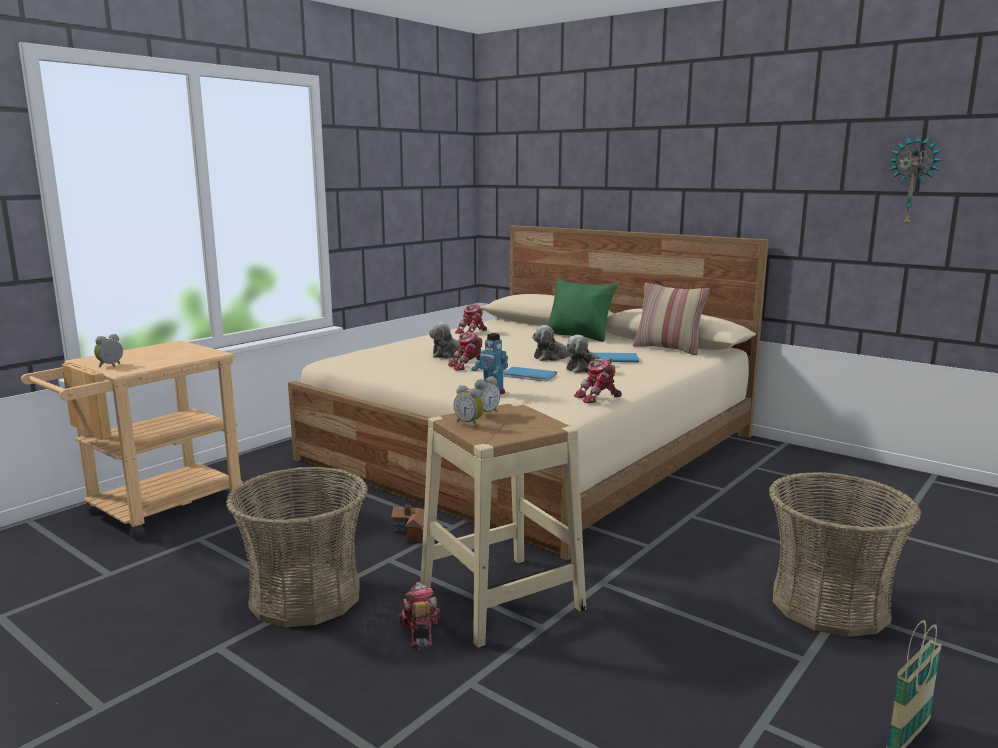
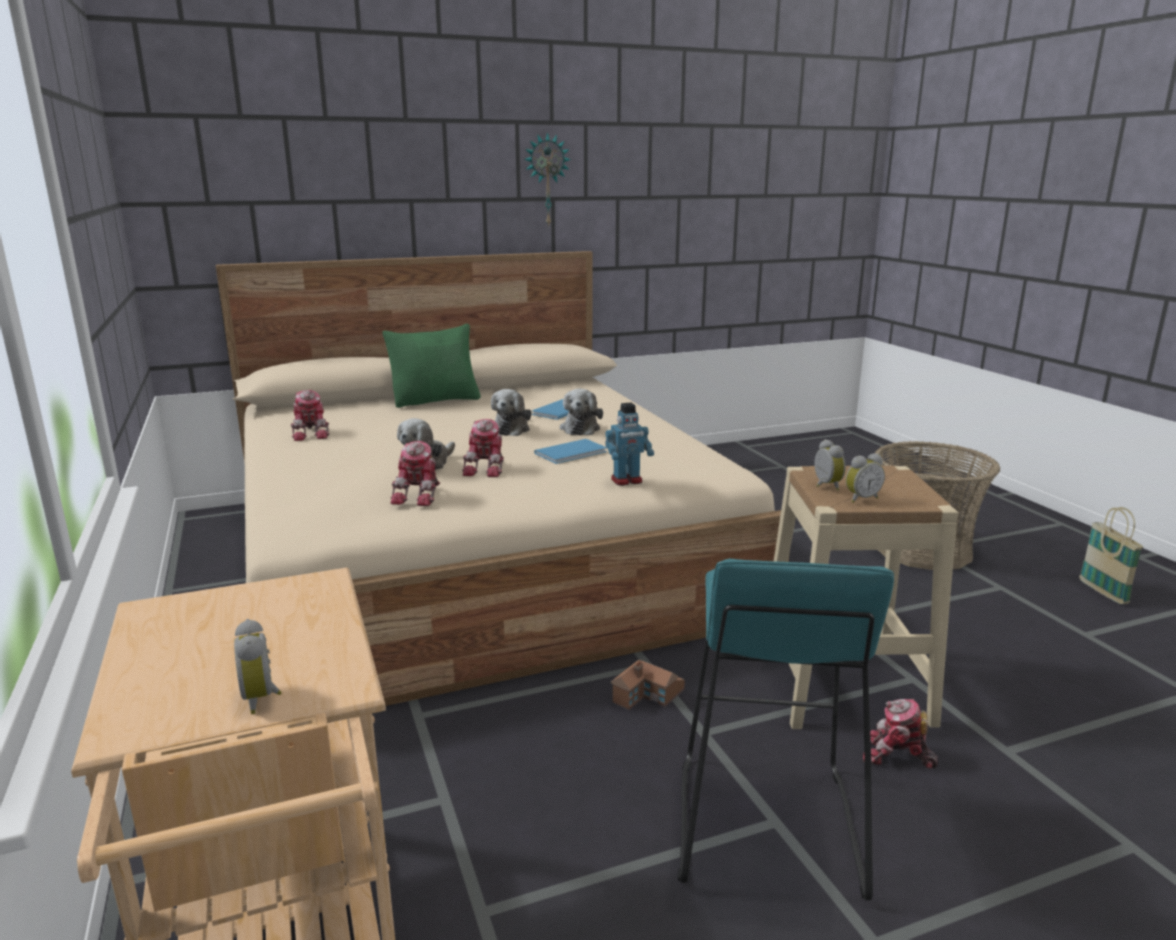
camera: 60 degrees left, 5 degrees up
basket [226,467,368,627] -> turquoise stool [678,559,894,901]
toy robot [574,359,622,404] -> toy robot moved to [390,441,440,506]
pillow [633,283,710,355] -> none
wall clock [888,134,943,226] -> wall clock moved to [524,132,571,227]

